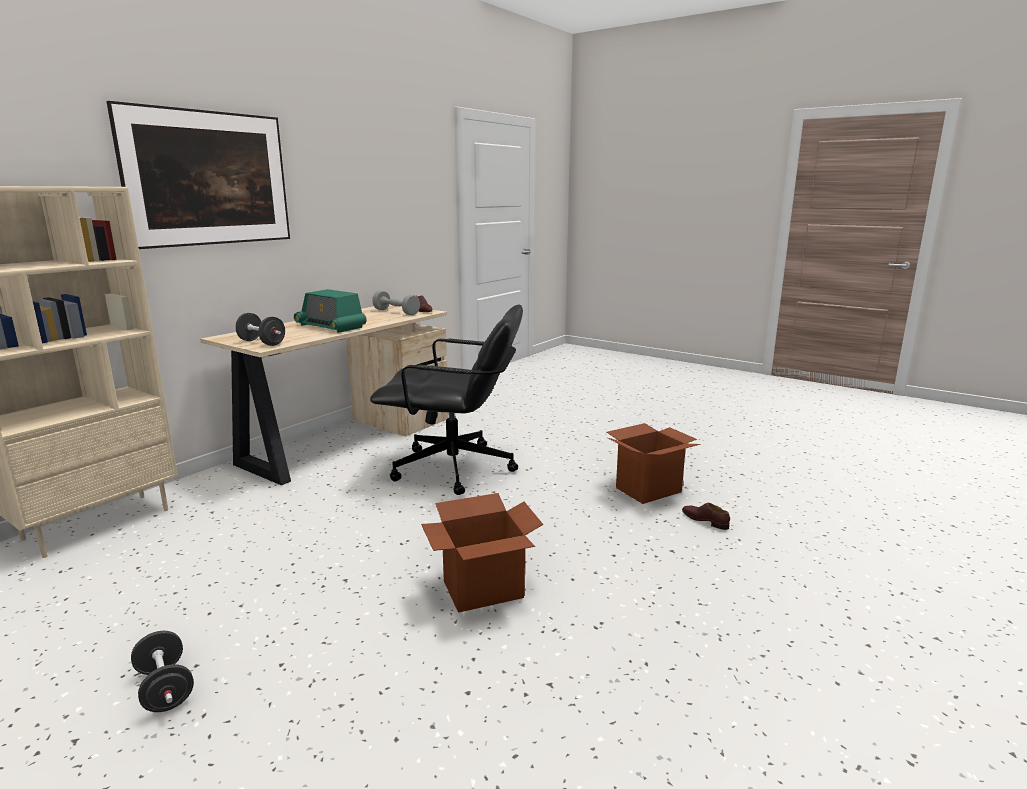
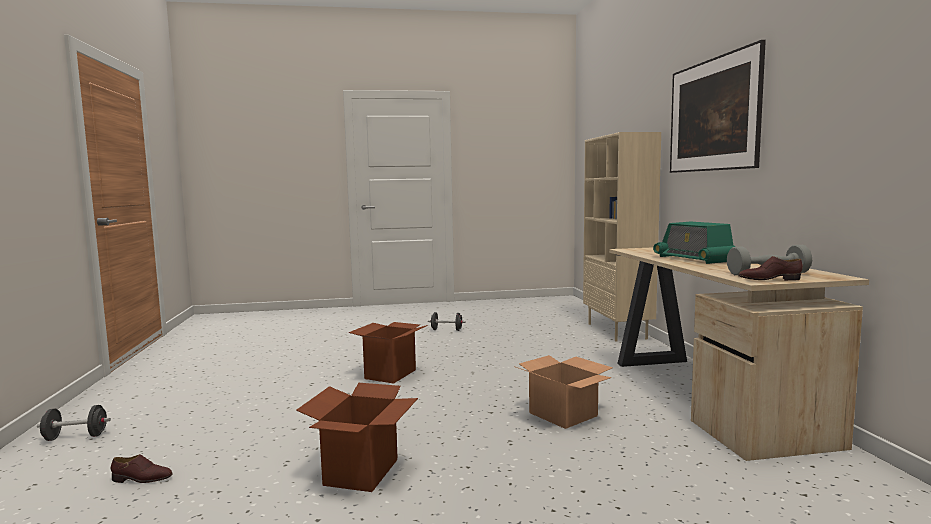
camera: 135 degrees right, 10 degrees down
black dumbbell [235,313,285,346] -> black dumbbell moved to [37,405,111,441]
radio [294,289,366,333] -> radio turned 105 degrees counterclockwise [653,222,736,264]
black office chair [370,305,523,495] -> cardboard box [514,355,613,429]
brown shoe [682,503,730,530] -> brown shoe moved to [111,454,173,483]

